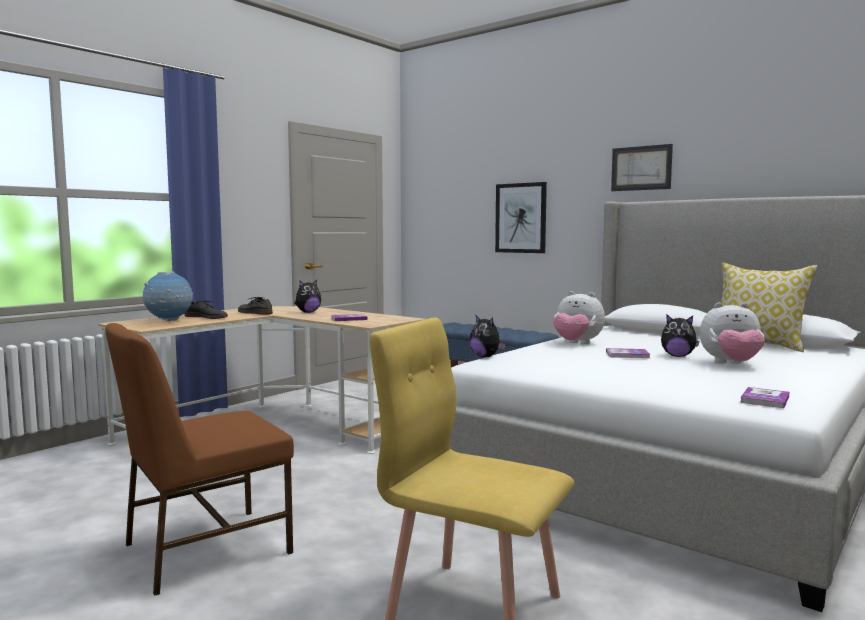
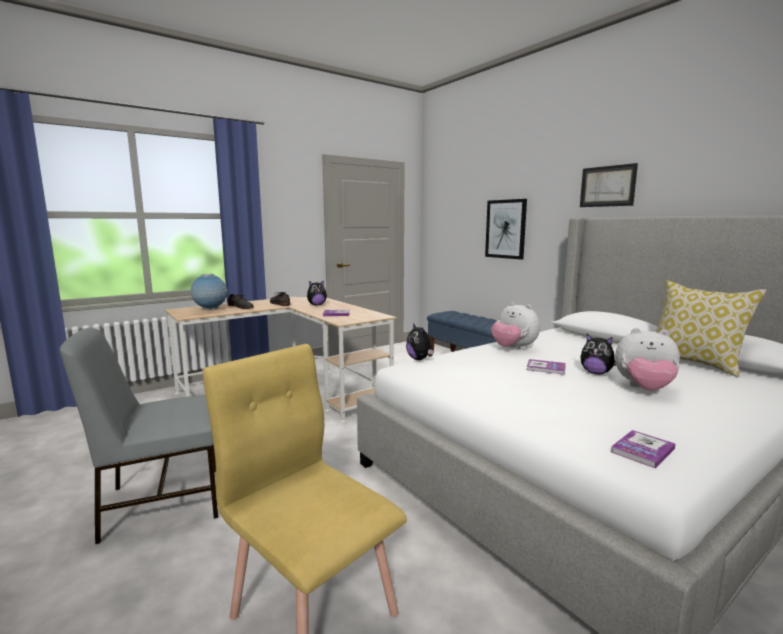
camera: 15 degrees right, 5 degrees up
brown chair [105,323,294,596] -> grey chair [60,328,218,544]

